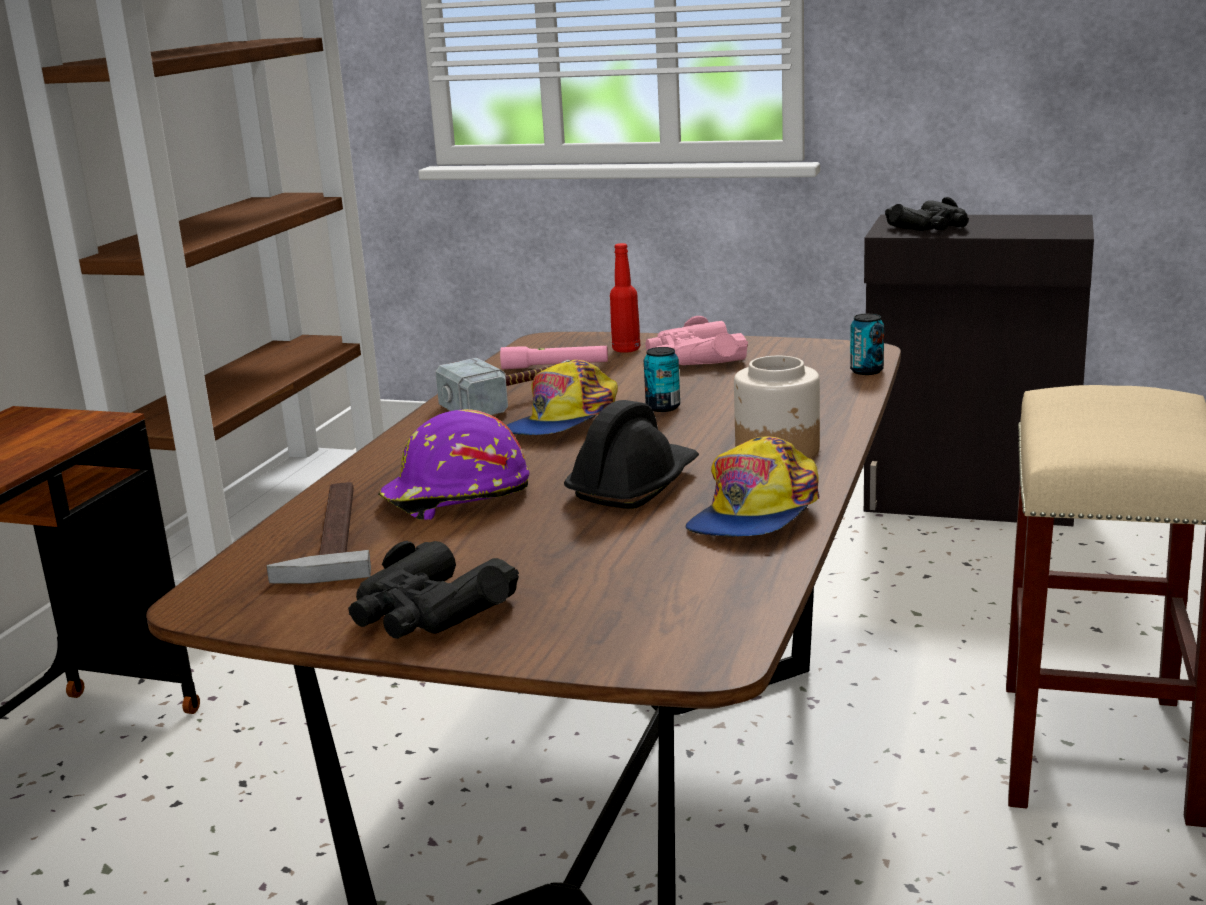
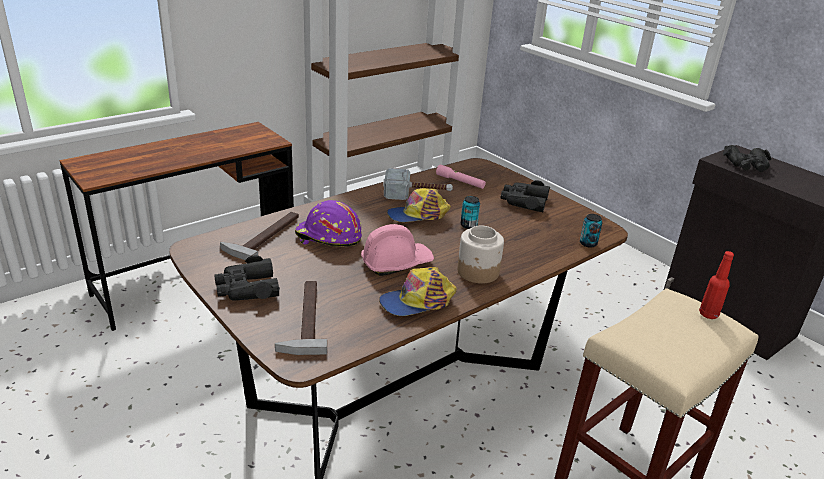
camera: 30 degrees right, 10 degrees up
black hard hat [564,400,699,509] -> pink hard hat [361,224,434,276]
red bottle [610,243,640,353] -> red bottle moved to [699,251,734,319]
pink binoculars [645,316,748,365] -> black binoculars [500,180,550,212]
none -> hammer [275,281,327,355]

